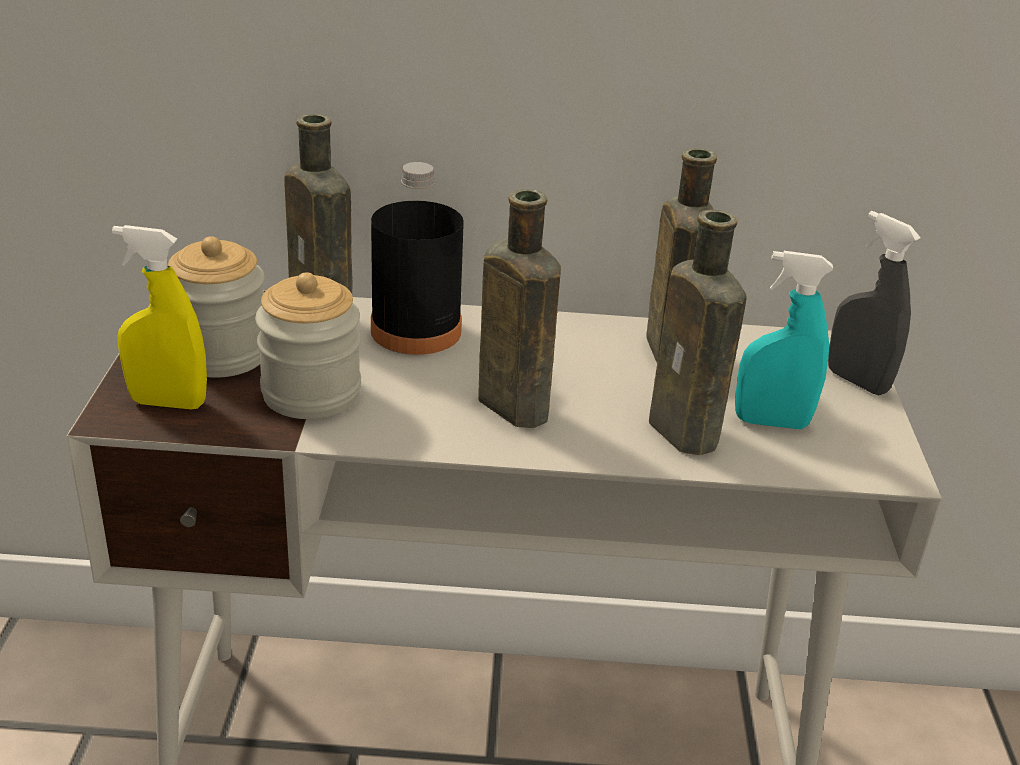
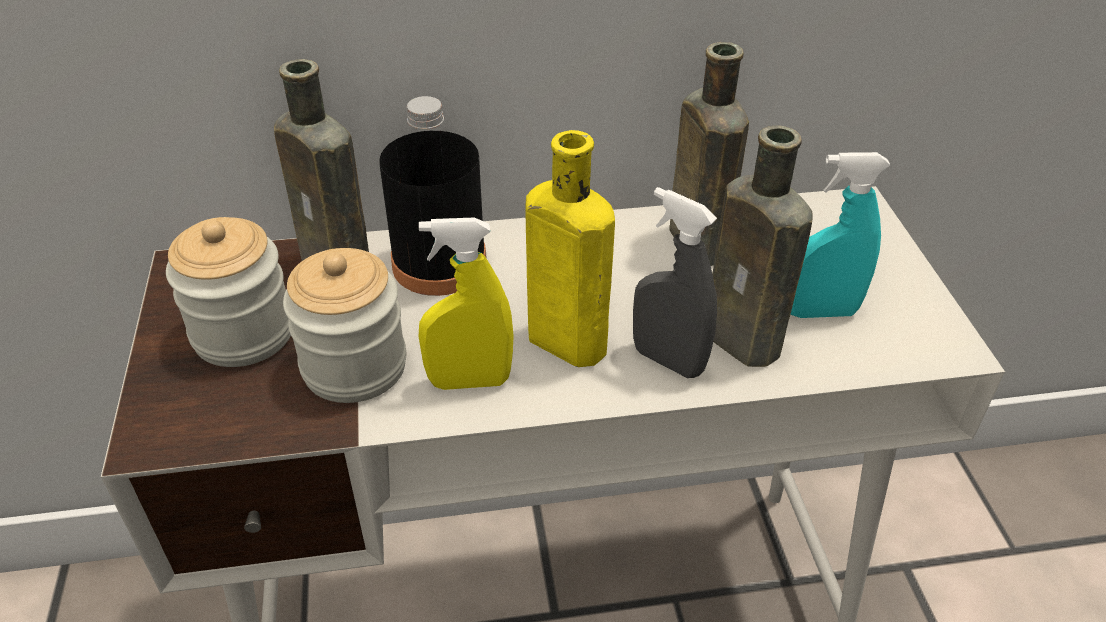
camera: 10 degrees left, 10 degrees up
yellow spray bottle [112,225,207,410] -> yellow spray bottle moved to [419,218,514,390]
brown bottle [478,189,561,428] -> yellow bottle [526,130,615,367]
grey spray bottle [828,211,921,395] -> grey spray bottle moved to [633,187,717,378]

